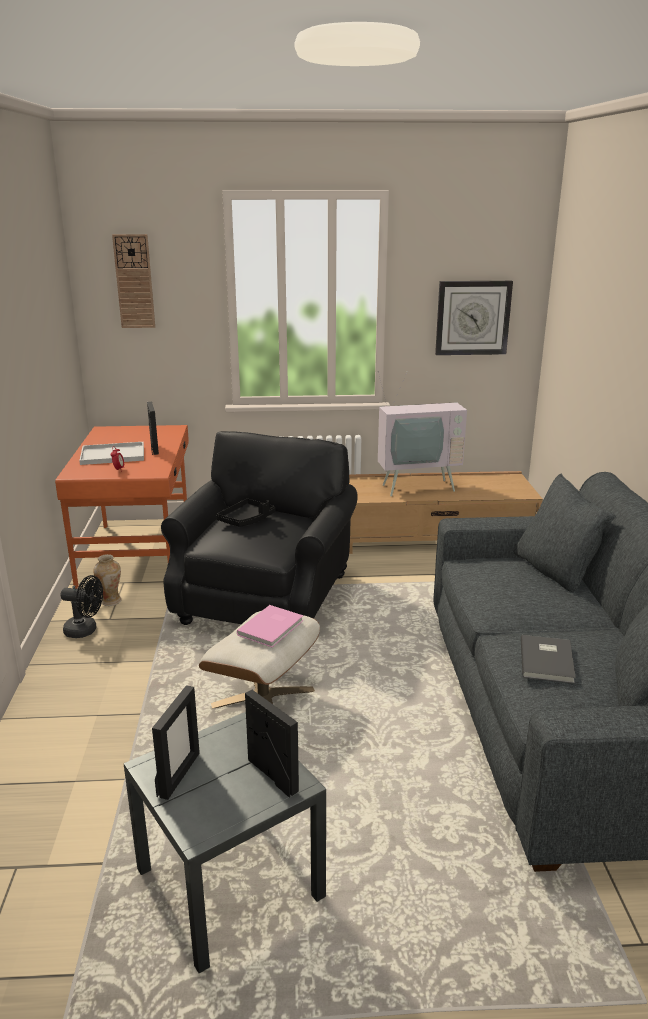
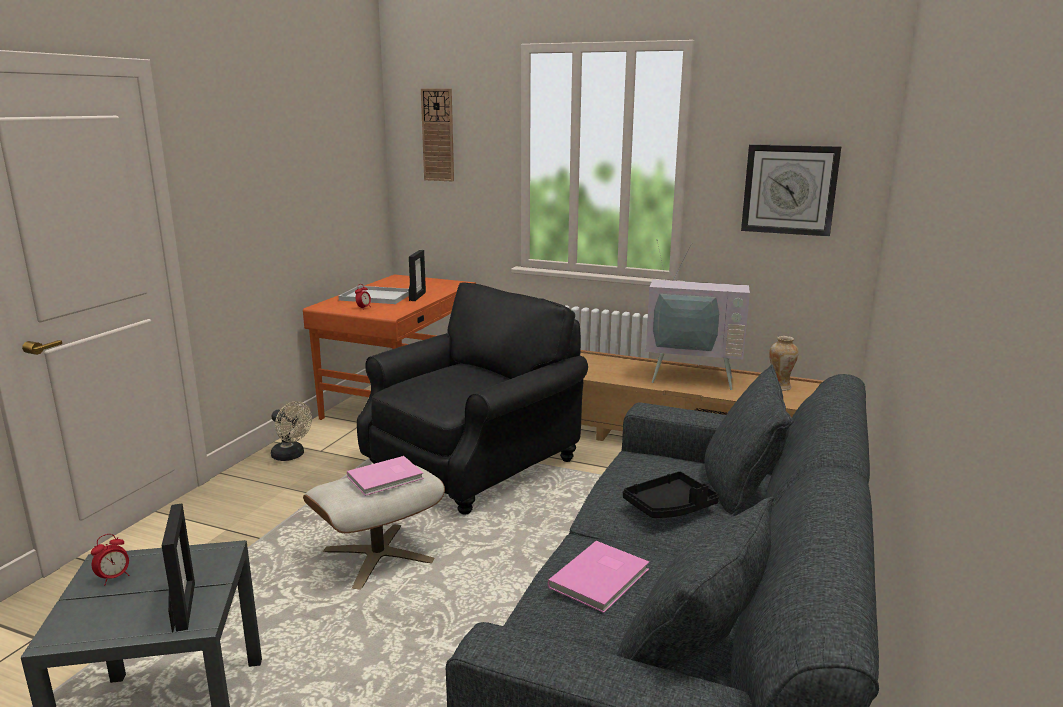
camera: 25 degrees right, 5 degrees down
black fan [60,575,103,638] -> beige fan [271,401,312,461]
vase [93,554,122,606] -> vase moved to [769,336,798,391]
picture frame [152,685,200,800] -> alarm clock [91,534,129,585]
black tray [216,498,275,527] -> black tray moved to [623,471,719,518]
grey book [521,635,576,684] -> pink book [548,541,649,613]

